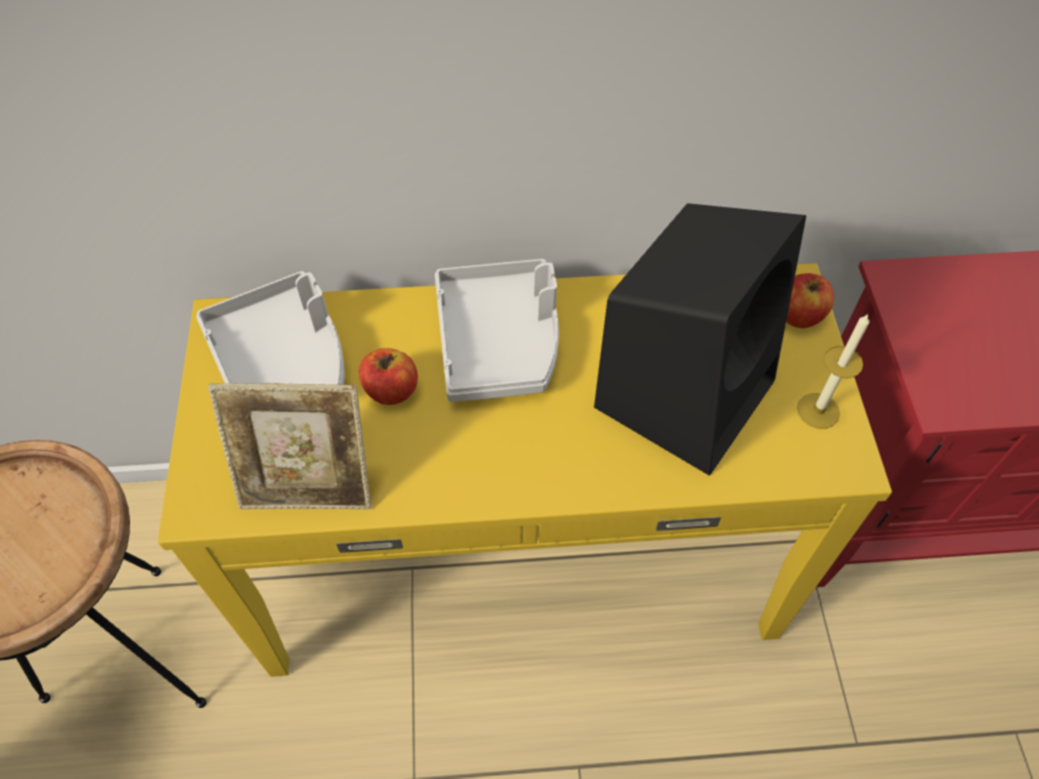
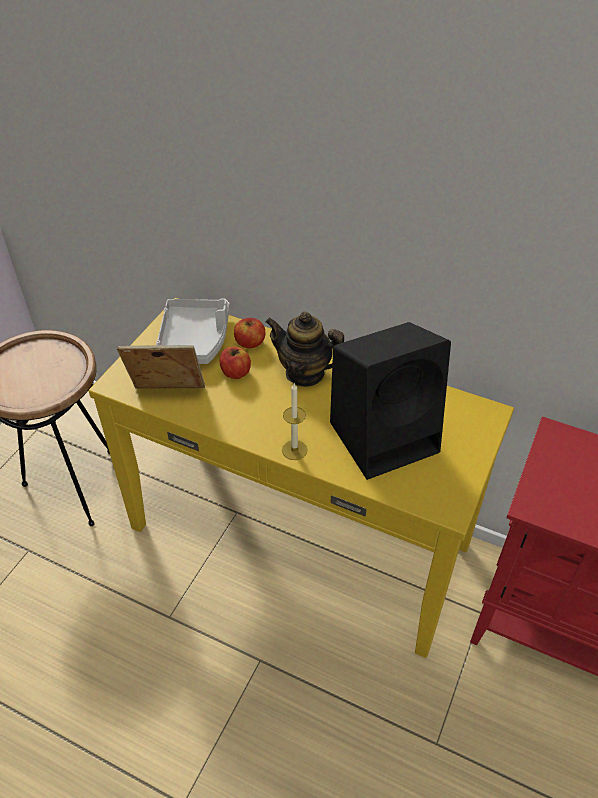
camera: 30 degrees right, 10 degrees down
picture frame [208,383,371,509] -> picture frame turned 150 degrees clockwise [116,345,205,389]
grey tray [435,259,559,402] -> teapot [265,312,344,387]
apple [786,273,834,328] -> apple moved to [234,318,265,348]
candle [797,314,869,429] -> candle moved to [282,383,308,460]

